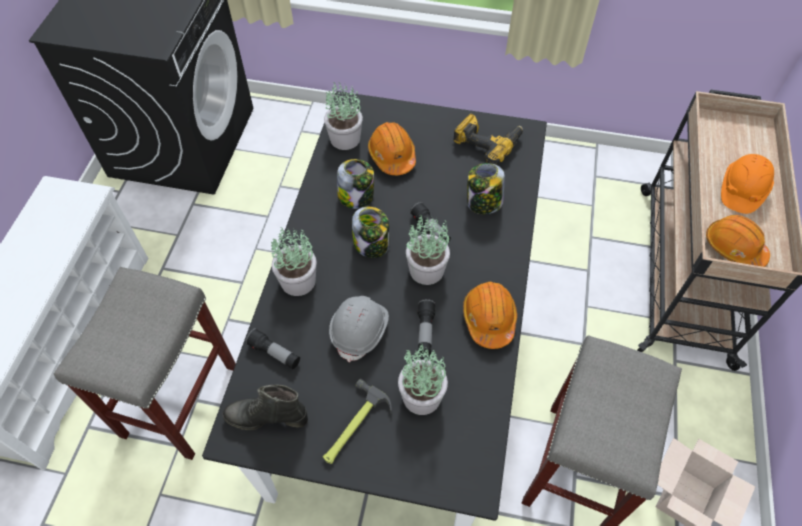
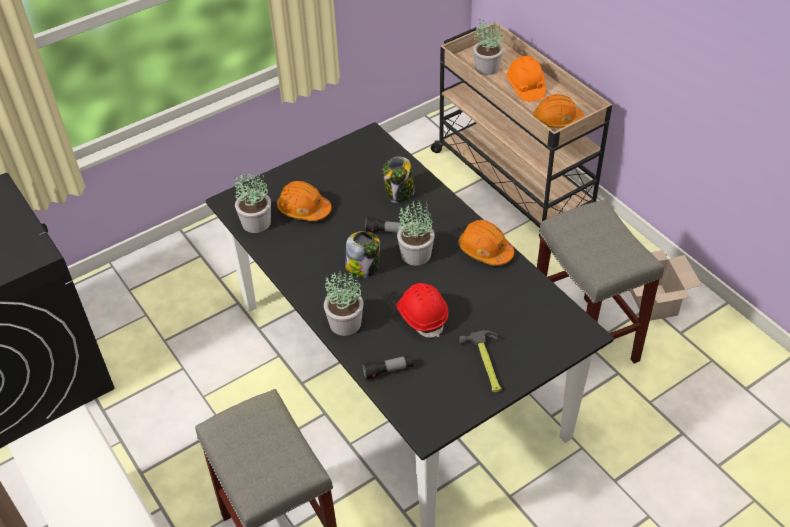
camera: 45 degrees left, 10 degrees down
black boot [223,384,308,430] -> none
grey hard hat [329,296,389,362] -> red hard hat [397,283,448,338]
jar [337,159,374,209] -> none
potted plant [398,344,448,415] -> potted plant moved to [473,19,504,75]
flashlight [417,299,436,356] -> none
power drill [453,114,523,165] -> none

